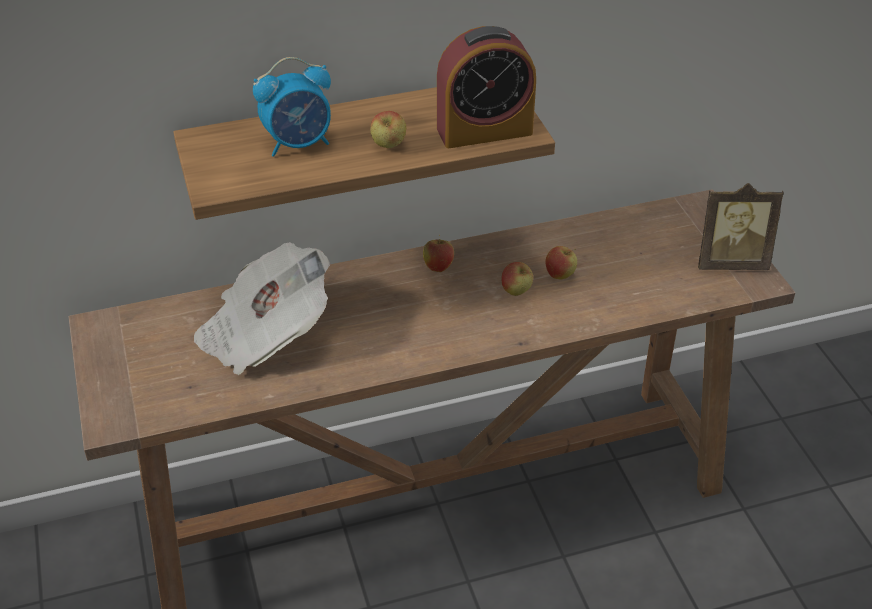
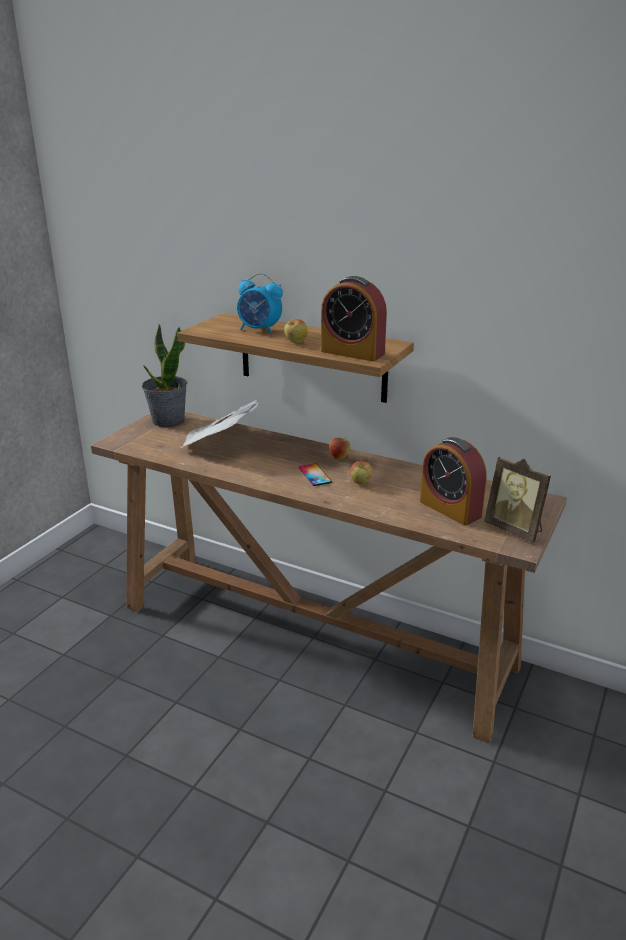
camera: 45 degrees right, 15 degrees down
apple [545,246,577,279] -> none
none -> potted plant [142,325,187,427]
none -> phone [299,463,332,486]
none -> alarm clock [420,437,487,526]

